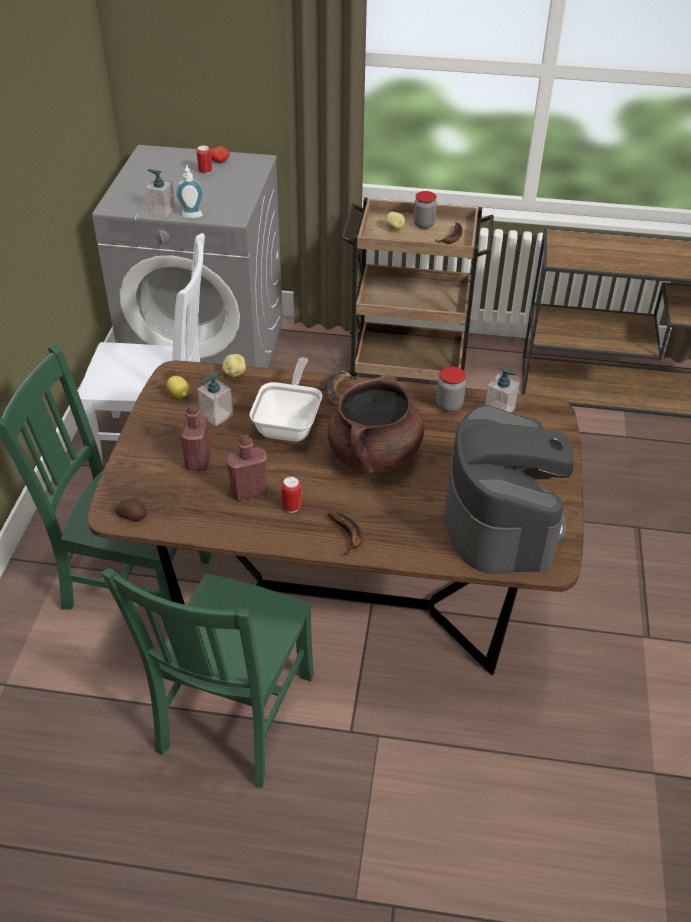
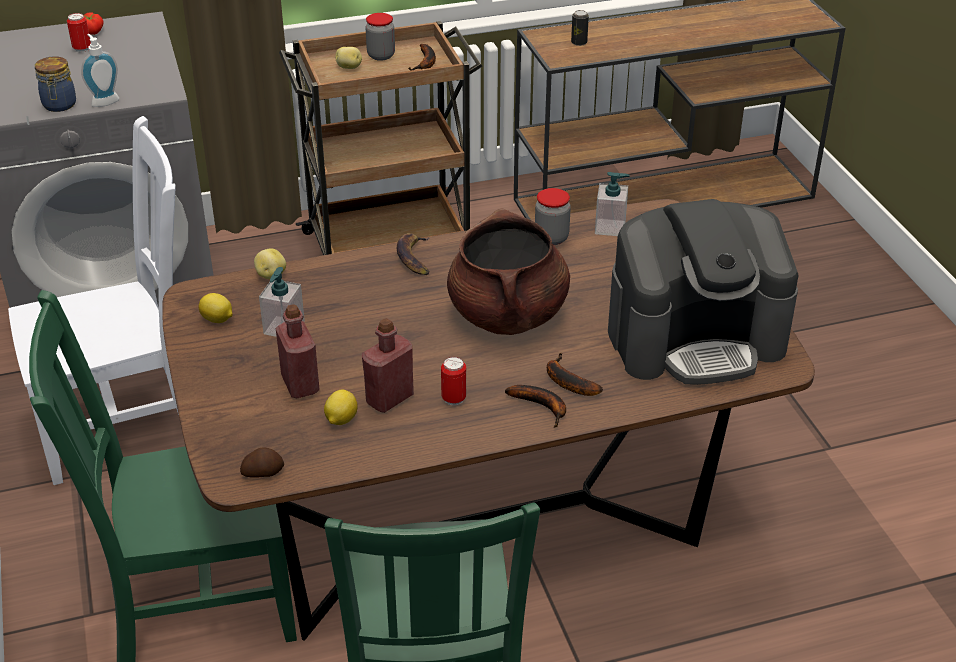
camera: 25 degrees left, 5 degrees down
soap dispenser [146,169,175,217] -> jar [35,56,76,112]
frying pan [249,357,322,442] -> none
coffee machine [445,405,574,574] -> coffee machine turned 105 degrees clockwise [608,199,799,385]
none -> lemon [324,390,357,425]
none -> banana [547,353,603,396]
none -> can [571,10,589,46]

